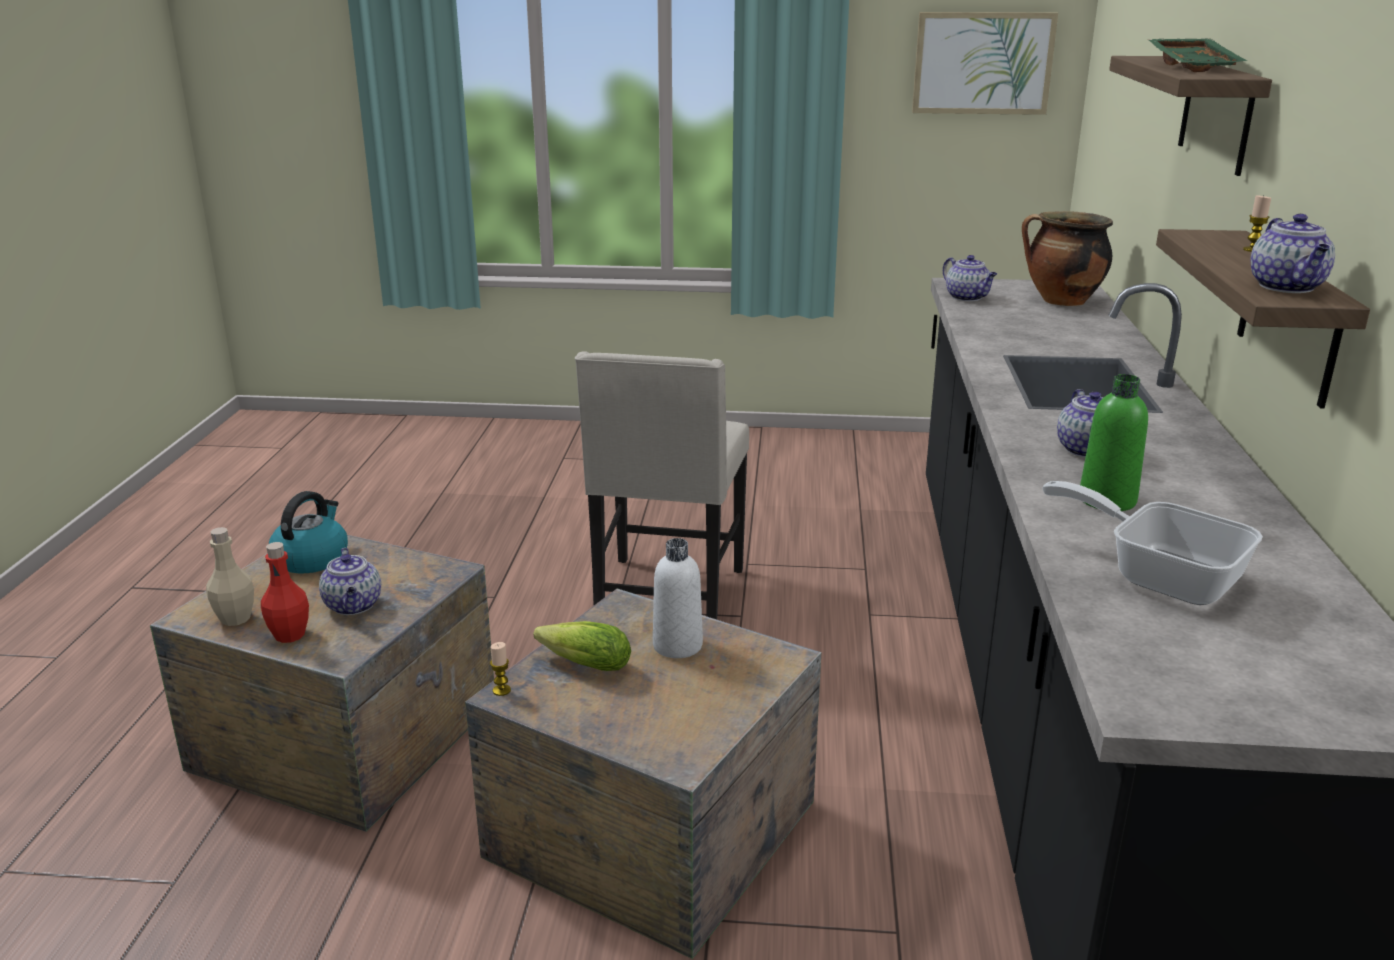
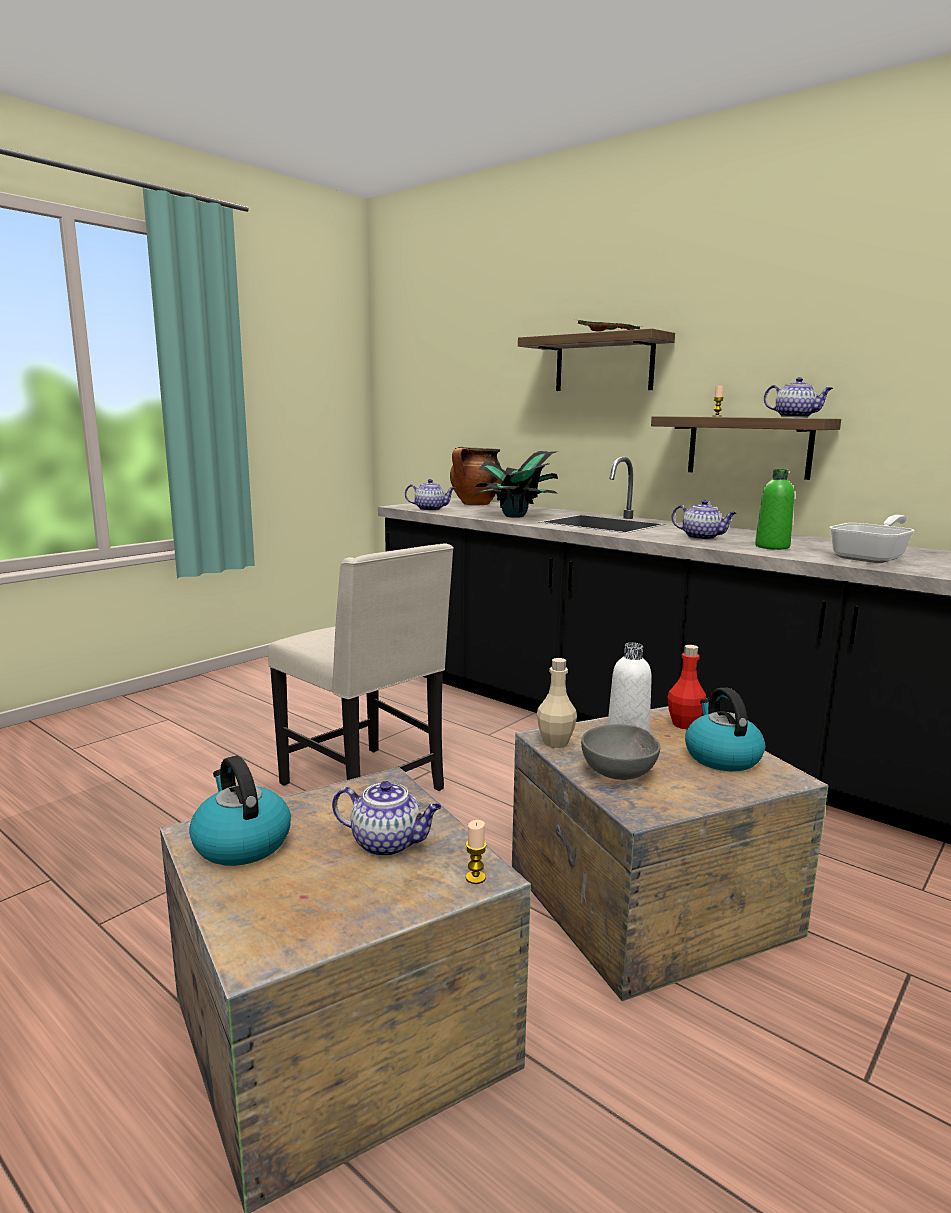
camera: 55 degrees left, 10 degrees down
beige bottle [206,527,254,626] -> beige bottle moved to [537,658,577,748]
red bottle [261,542,309,643] -> red bottle moved to [667,645,706,729]
candle [490,642,511,696] -> candle moved to [465,820,487,884]
lettuce [533,621,631,671] -> grey bowl [581,724,660,780]
picture [912,12,1058,115] -> none
frying pan [1042,481,1263,605] -> frying pan turned 150 degrees clockwise [829,515,915,563]
none -> potted plant [475,451,558,518]
none -> kettle [685,688,765,771]

